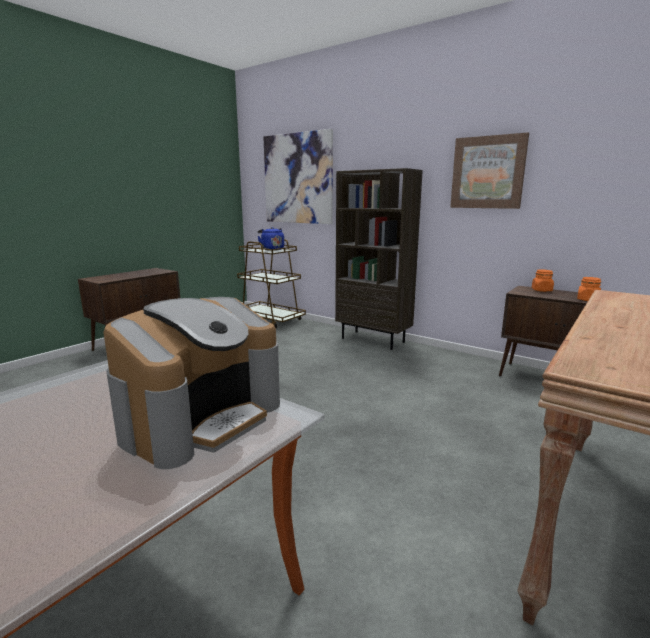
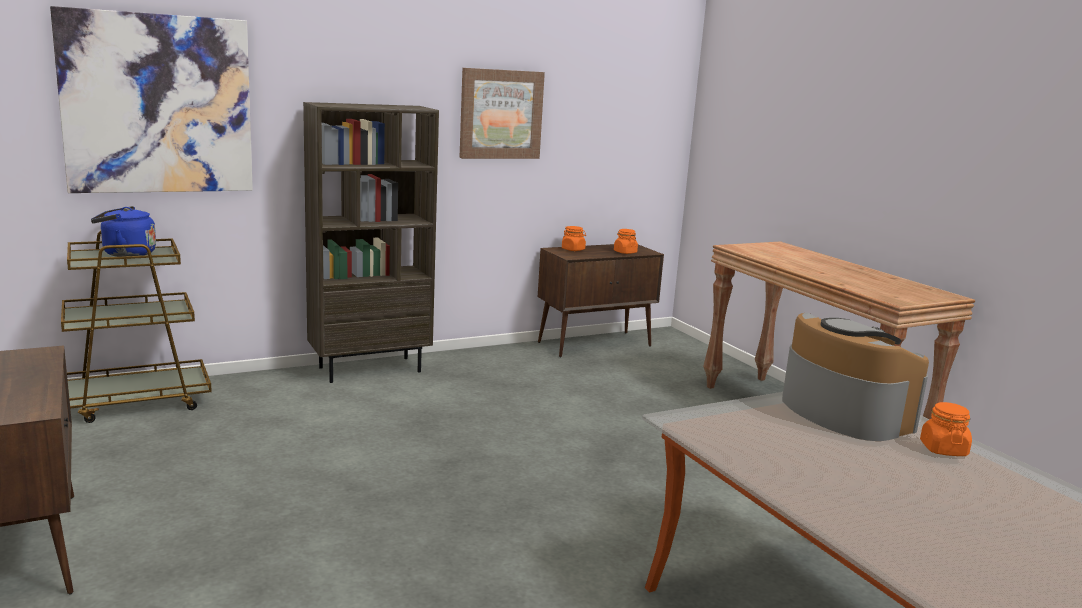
camera: 65 degrees left, 0 degrees up
none -> orange jar [920,402,972,456]

